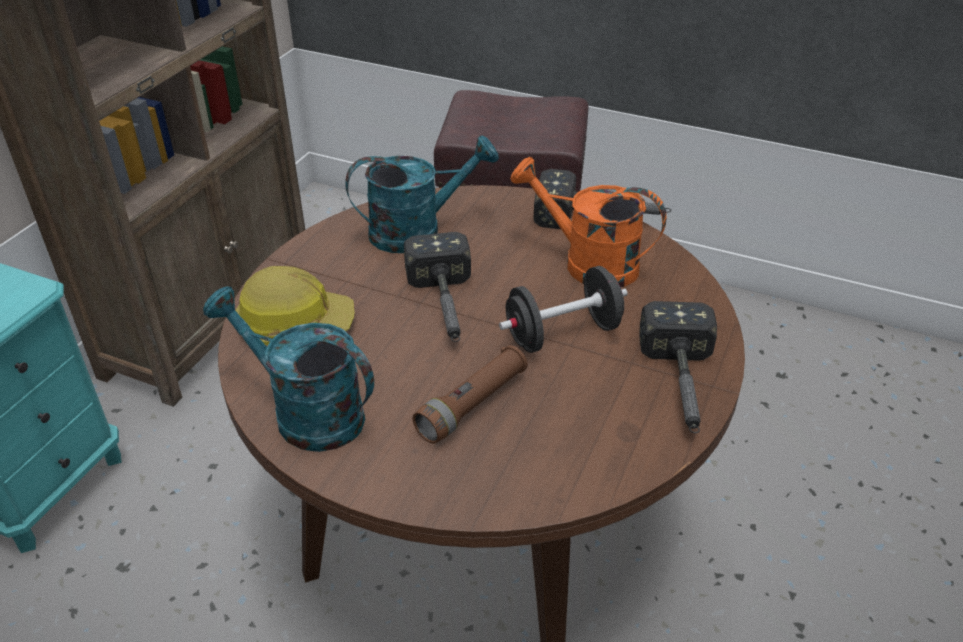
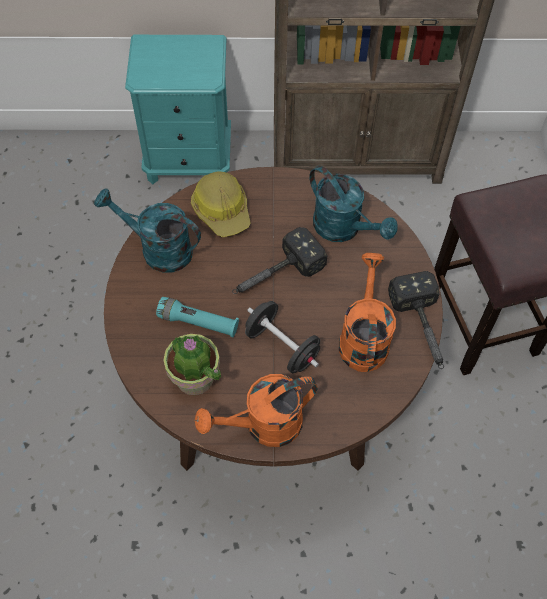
camera: 65 degrees right, 20 degrees up
turquoise watering can [203,287,374,452] -> turquoise watering can turned 75 degrees counterclockwise [94,188,201,273]
brown flashlight [413,345,528,444] -> turquoise flashlight [156,297,239,337]
hammer [639,301,717,433] -> orange watering can [195,374,317,447]
none -> potted plant [164,334,221,395]

